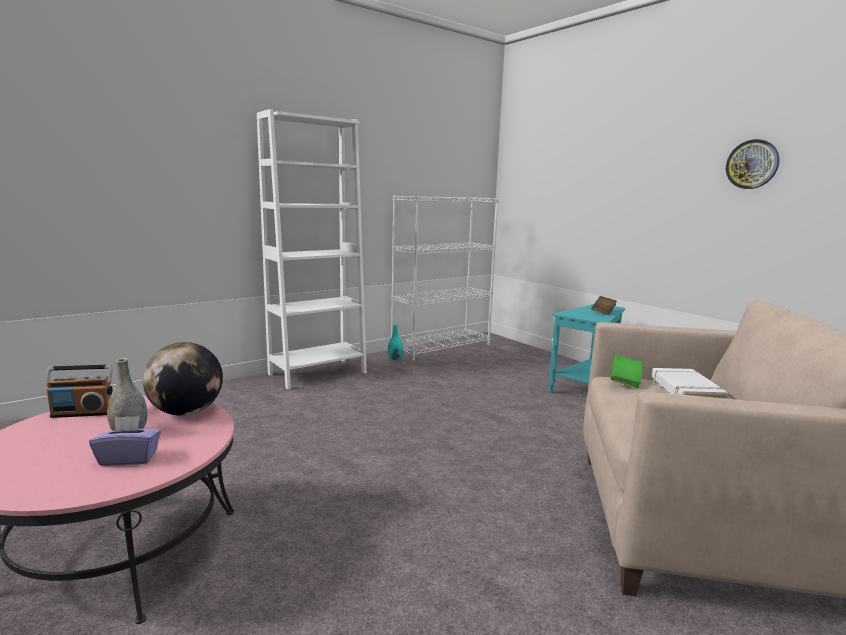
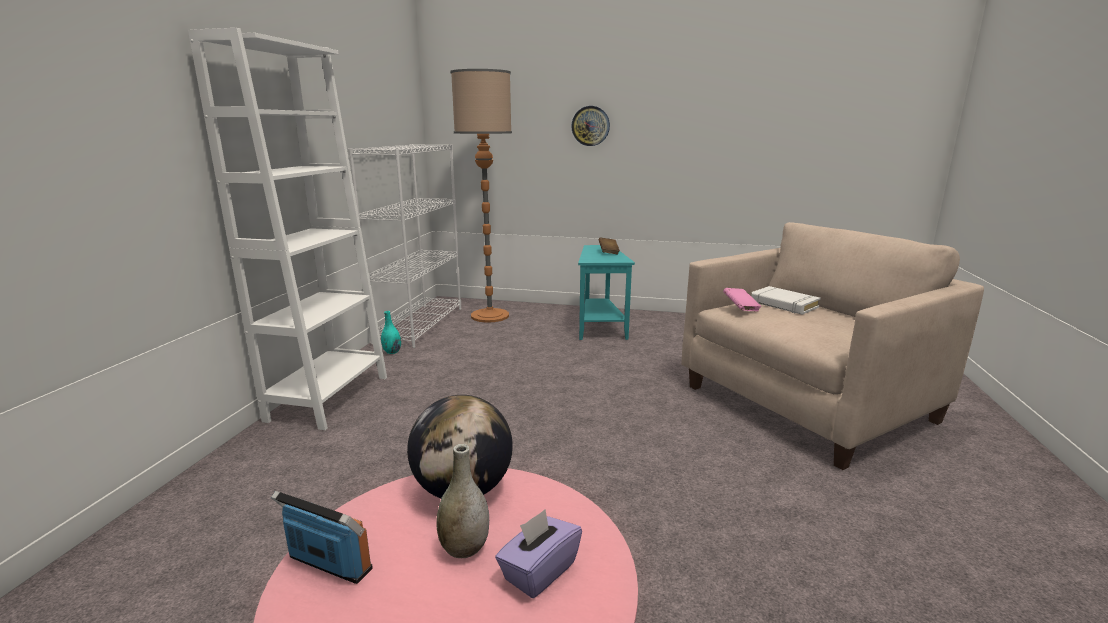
camera: 40 degrees left, 5 degrees up
radio [45,365,113,418] -> radio turned 105 degrees counterclockwise [271,491,373,584]
green book [611,355,643,388] -> pink book [723,288,761,312]
wall clock [726,139,780,189] -> wall clock moved to [571,106,610,146]
none -> floor lamp [450,69,512,323]

